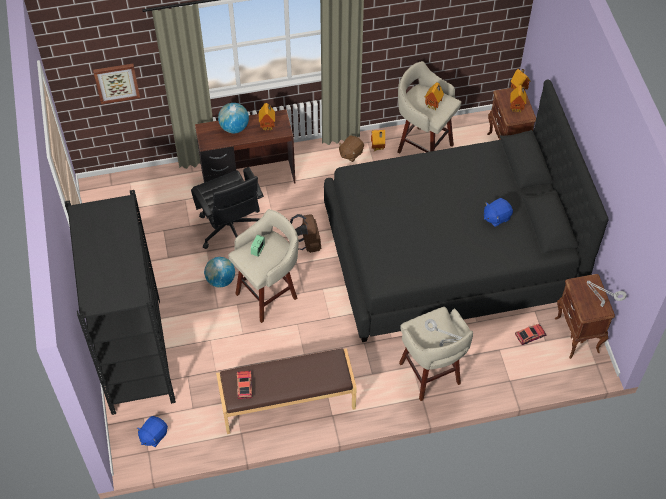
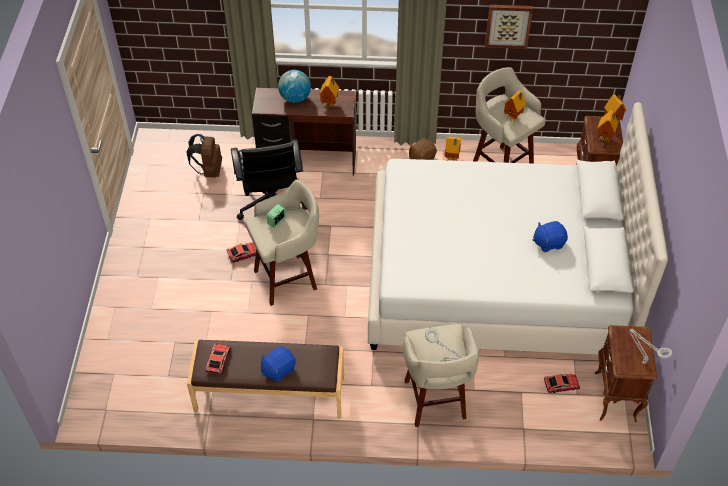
camera: 15 degrees right, 5 degrees down
black bookcase [65,190,176,415] -> none
picture [93,64,140,104] -> picture moved to [485,5,533,49]
blue plush toy [137,416,168,447] -> blue plush toy moved to [261,346,296,382]
globe [204,257,235,288] -> toy car [227,242,256,262]
brown backpack [290,214,321,253] -> brown backpack moved to [186,134,222,177]
black bed [324,79,608,342] -> white bed [368,102,668,354]

